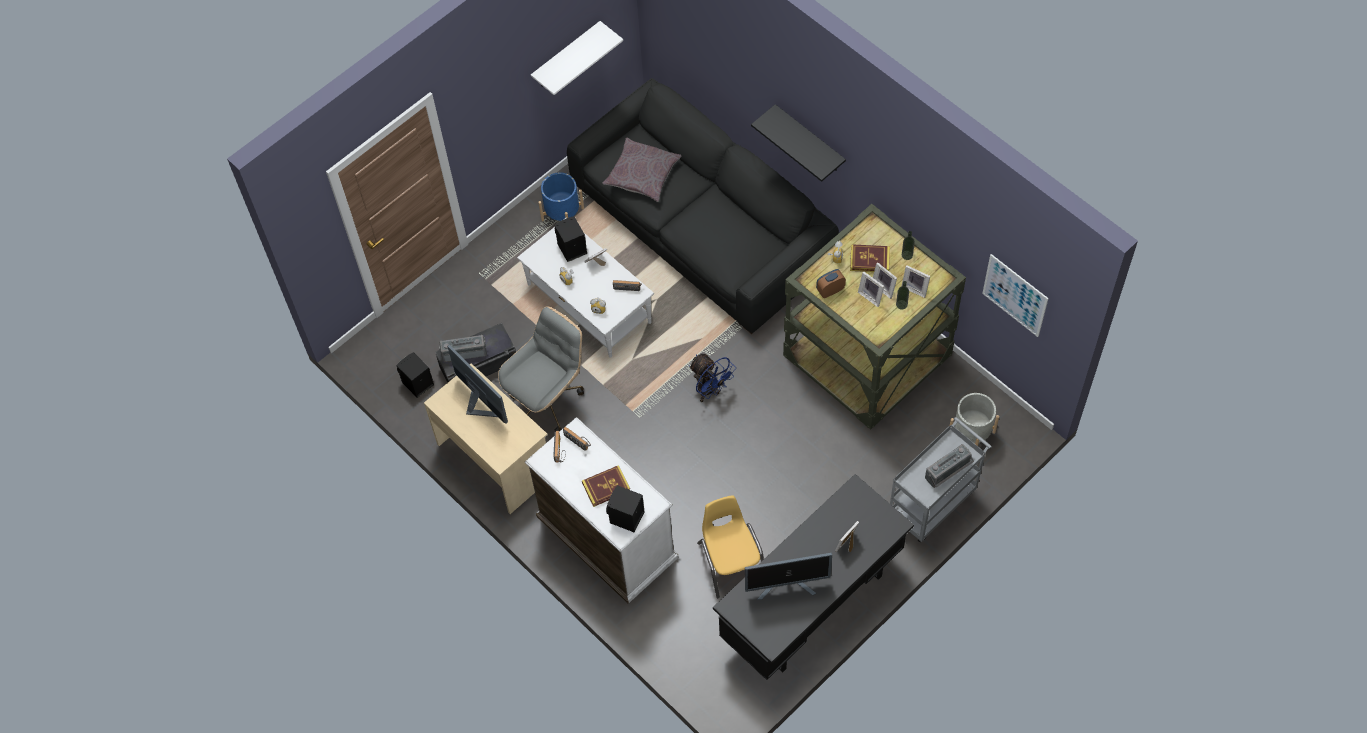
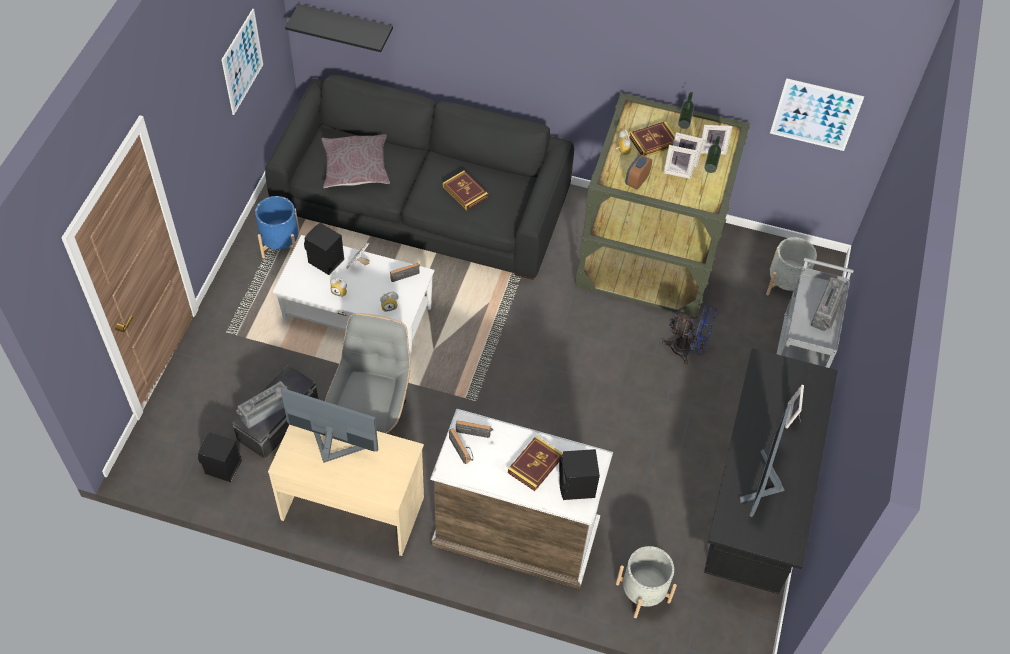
camera: 35 degrees left, 5 degrees down
white shelf [531,21,623,95] -> picture [221,9,263,115]
blue fan [689,354,735,402] -> blue fan moved to [662,305,717,364]
yellow chair [697,495,764,598] -> none
monitor [745,553,832,600] -> monitor turned 150 degrees clockwise [740,404,791,517]
black shelf [751,104,846,182] -> black shelf moved to [285,4,393,52]
none -> book [443,171,488,211]
none -> grey planter [616,546,677,618]

